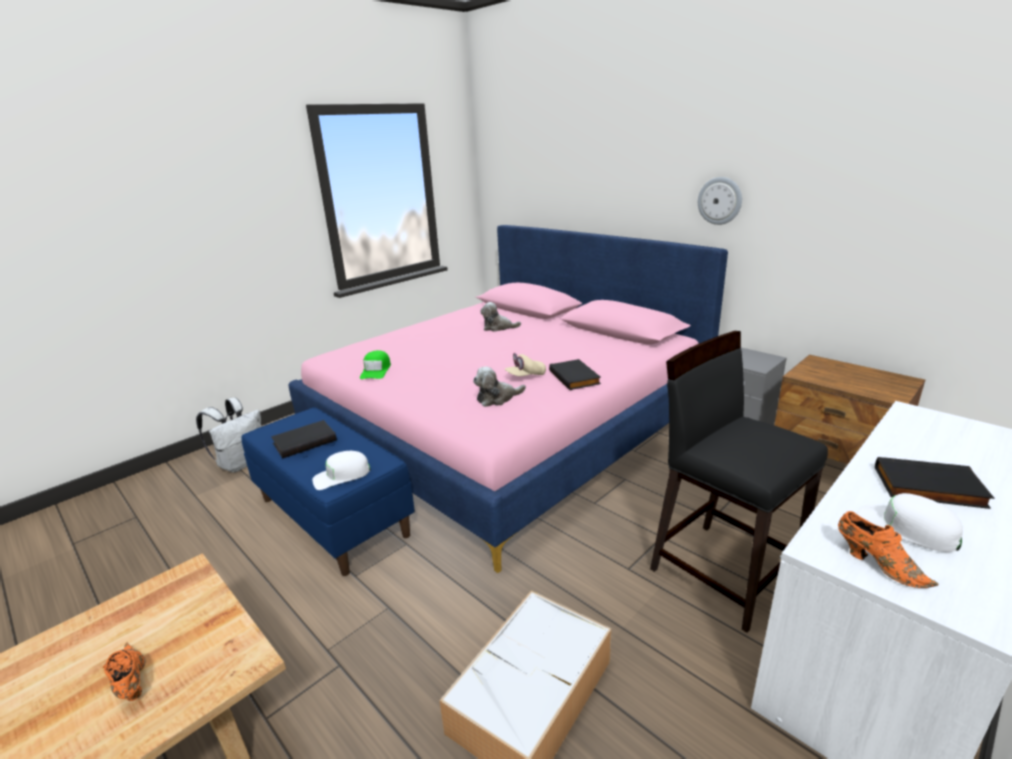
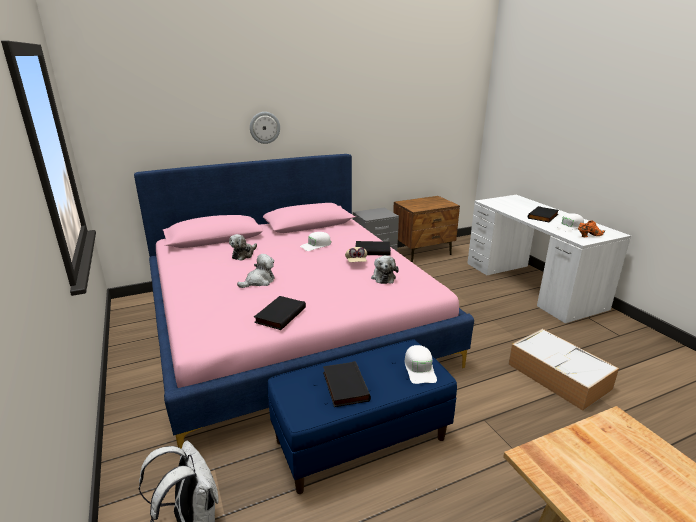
camera: 70 degrees left, 0 degrees up
orange shoe [103,643,146,701] -> none
green cap [360,350,391,379] -> black book [254,296,306,330]
black stool [650,331,828,633] -> none
wall clock [698,177,742,225] -> wall clock moved to [250,112,280,144]
none -> plush toy [237,254,274,288]
none -> white cap [300,232,331,251]

